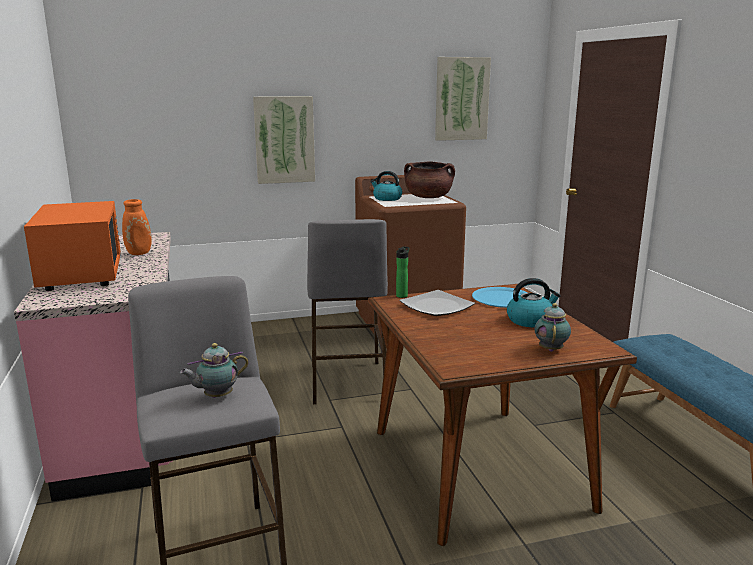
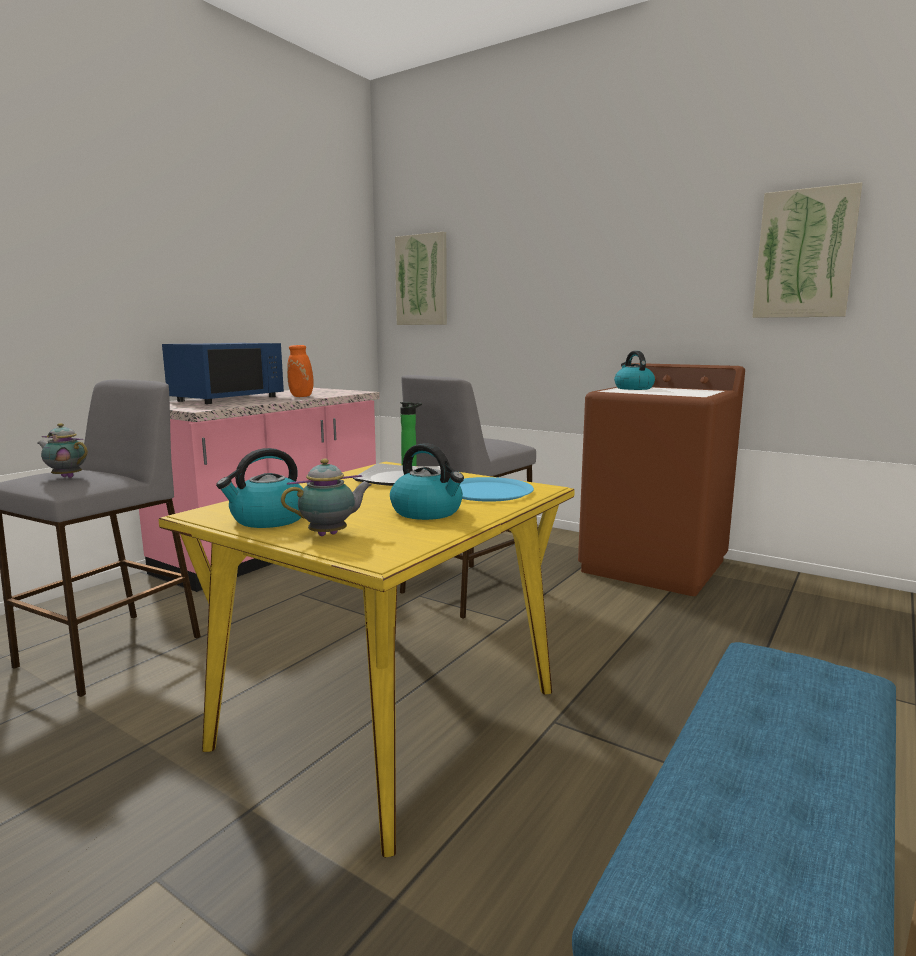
camera: 50 degrees right, 5 degrees down
orange microwave [24,201,121,291] -> blue microwave [162,343,284,404]
picture [253,96,315,184] -> picture moved to [395,232,447,325]
brown dining table [368,284,637,546] -> yellow dining table [159,462,574,857]
brown cooking pot [404,162,455,198] -> none
none -> kettle [216,448,303,528]

